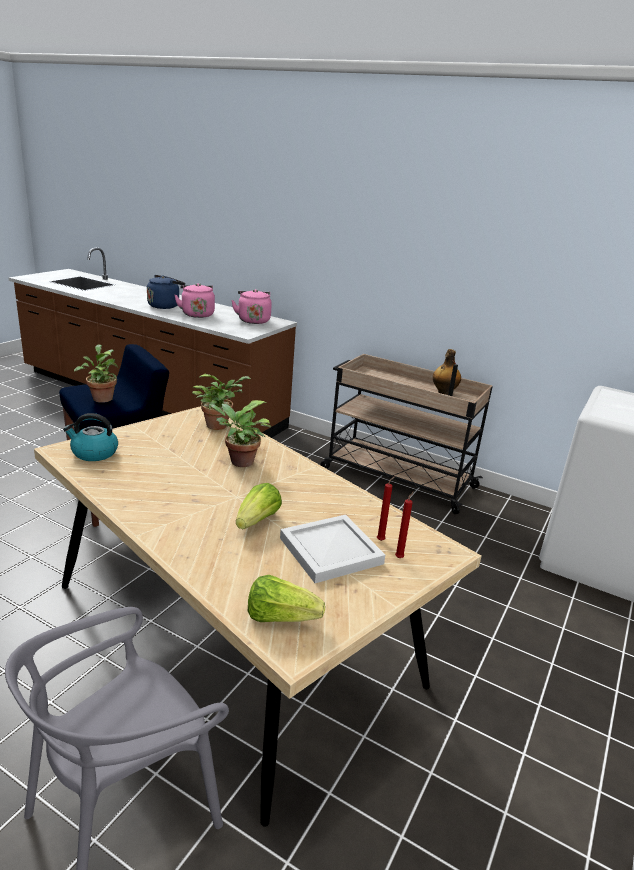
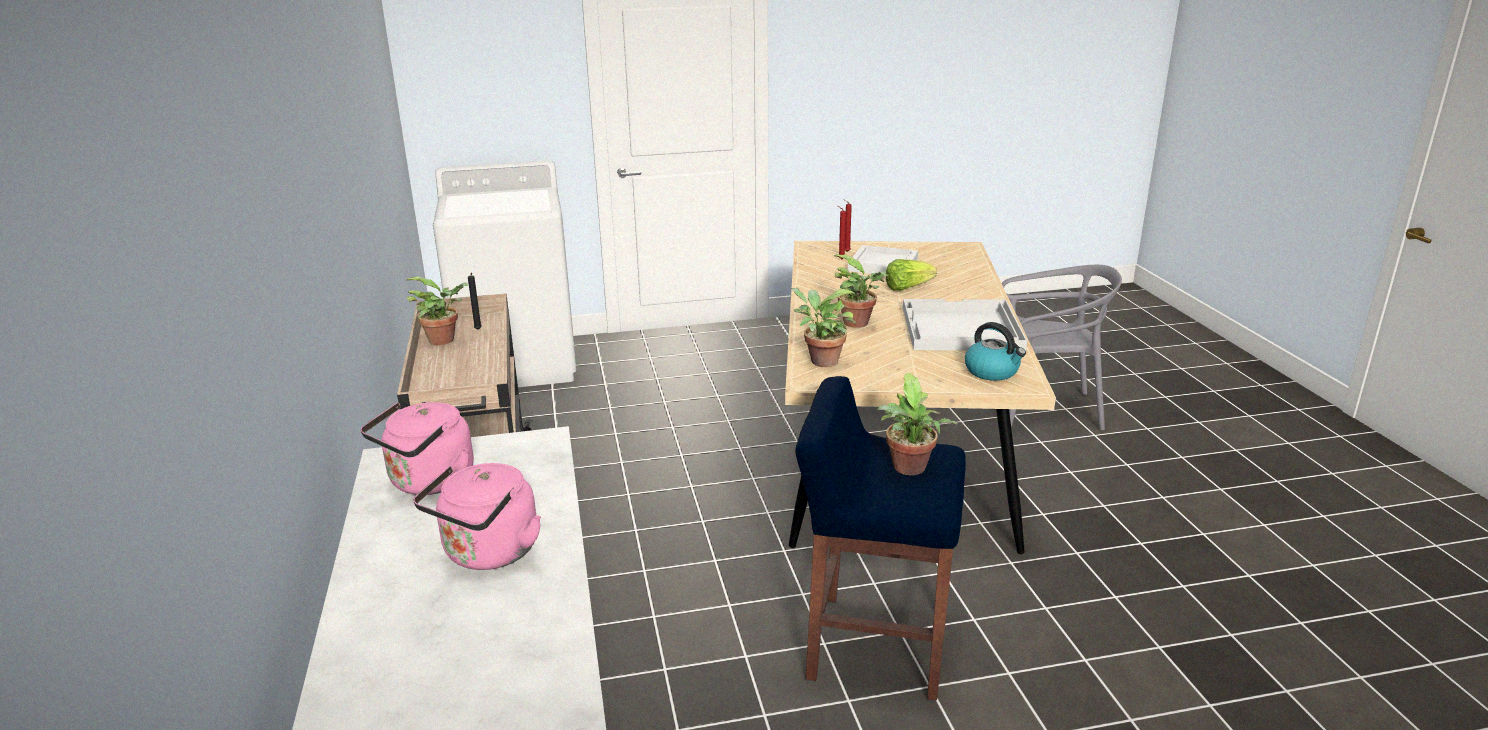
camera: 130 degrees left, 0 degrees up
blue kettle [147,275,185,309] -> none
lettuce [248,575,325,622] -> none
bottle [433,349,461,395] -> potted plant [405,276,468,345]
none -> white tray [903,299,1027,351]

